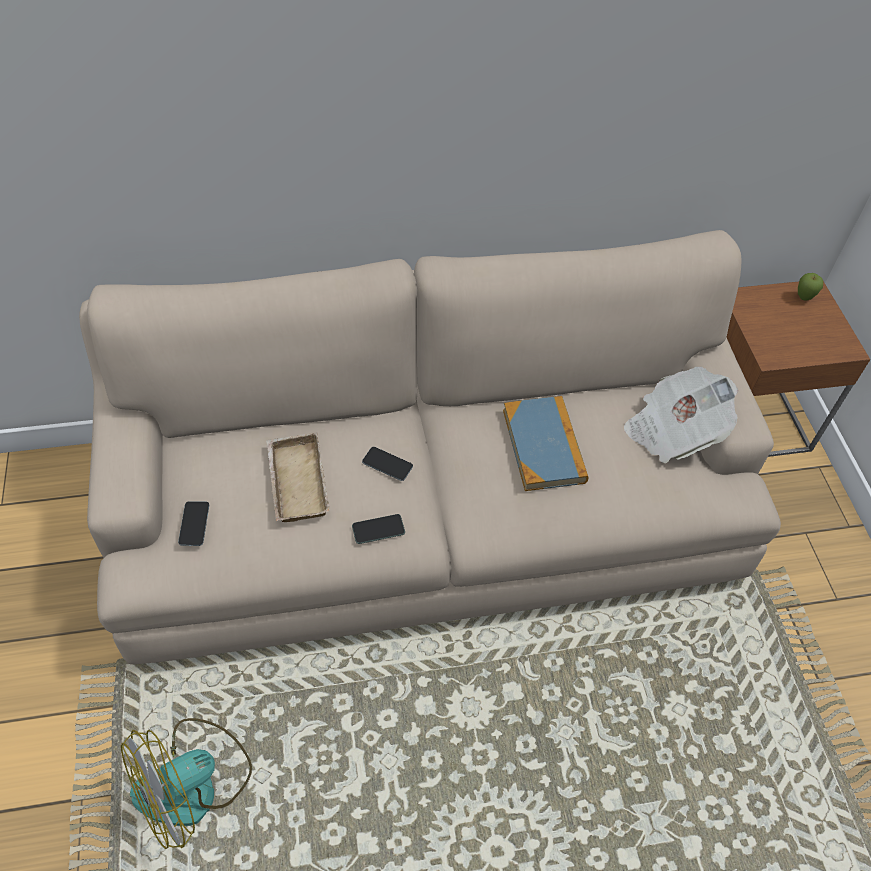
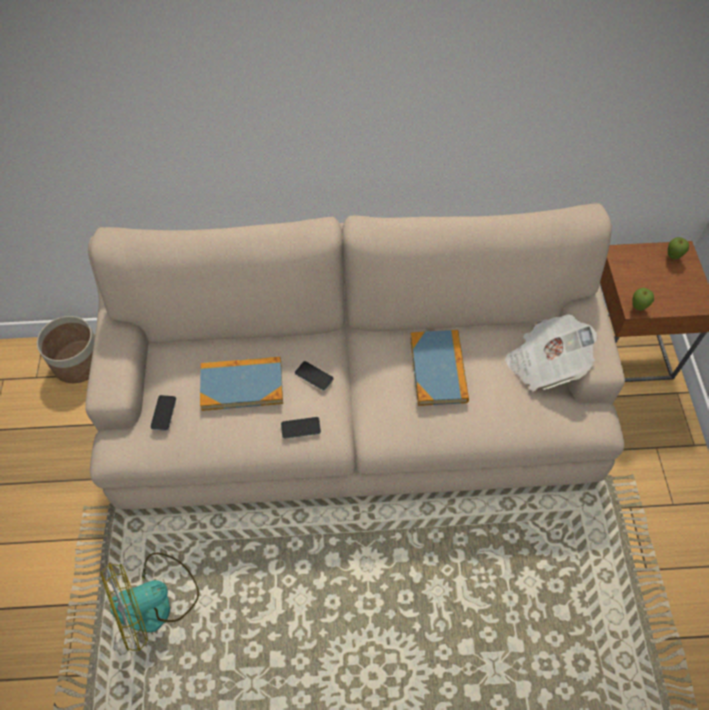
camera: 10 degrees right, 5 degrees up
beige tray [266,432,330,522] -> book [200,357,283,411]
none -> planter [37,316,95,383]
none -> apple [632,288,654,310]

